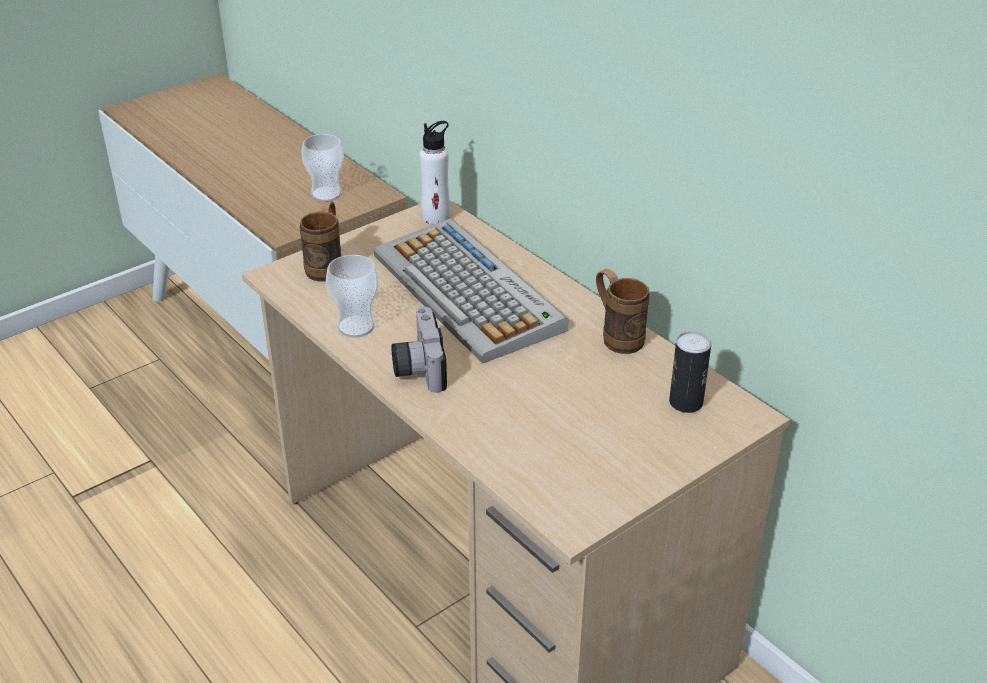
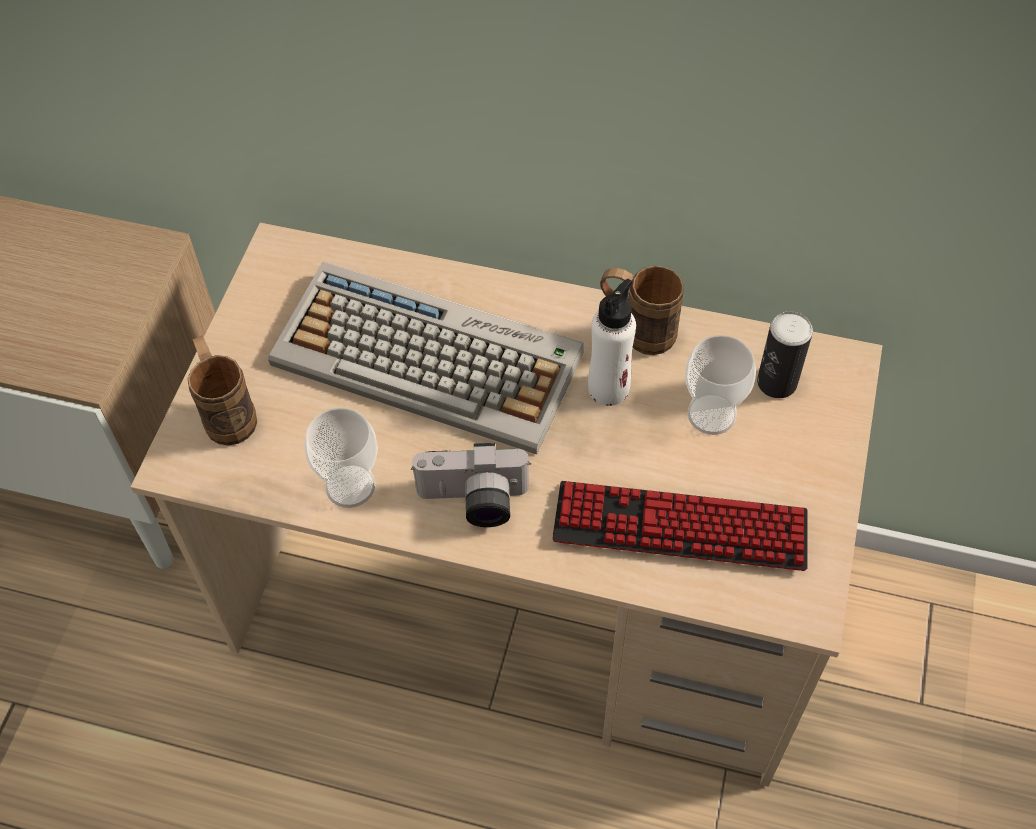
camera: 35 degrees left, 20 degrees up
cup [301,134,344,202] -> cup moved to [685,335,756,435]
camera [391,307,447,393] -> camera turned 45 degrees counterclockwise [411,443,531,527]
white bottle [419,121,450,225] -> white bottle moved to [588,279,636,406]
none -> keyboard [552,481,808,571]

